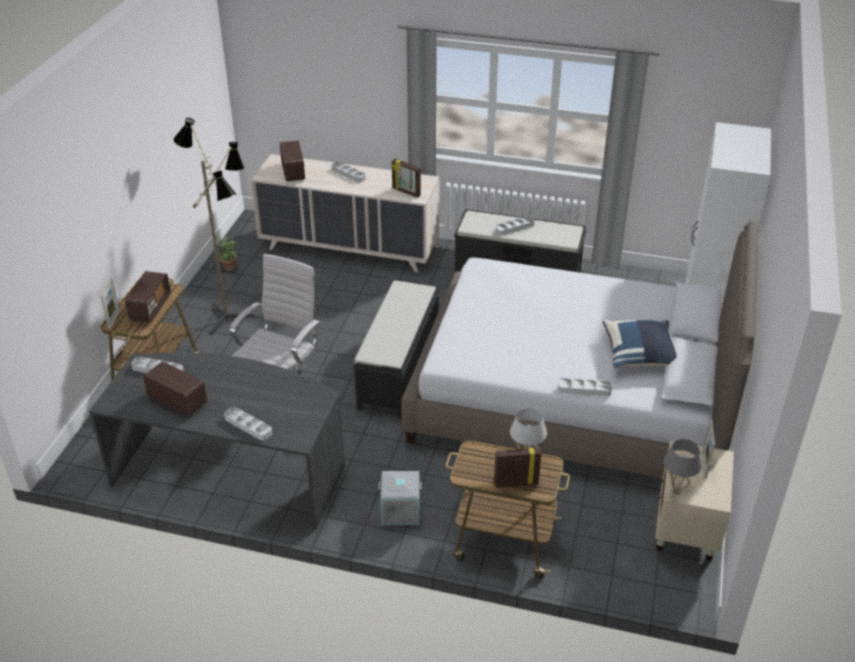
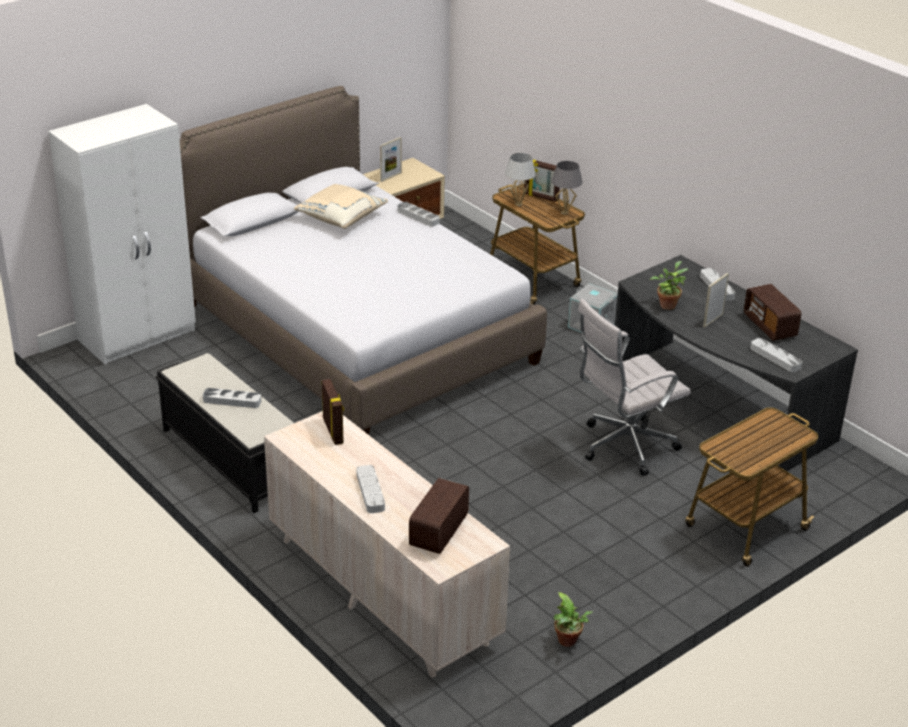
camera: 145 degrees left, 5 degrees down
picture frame [100,278,120,329] -> picture frame moved to [703,273,729,327]
radio [125,271,171,322] -> none
floor lamp [173,118,255,335] -> none
black bench [353,280,440,418] -> none
blue pillow [602,320,677,368] -> beige pillow [294,184,388,229]
grey table lamp [664,439,702,495] -> grey table lamp moved to [551,161,583,214]
none -> potted plant [650,261,689,310]

